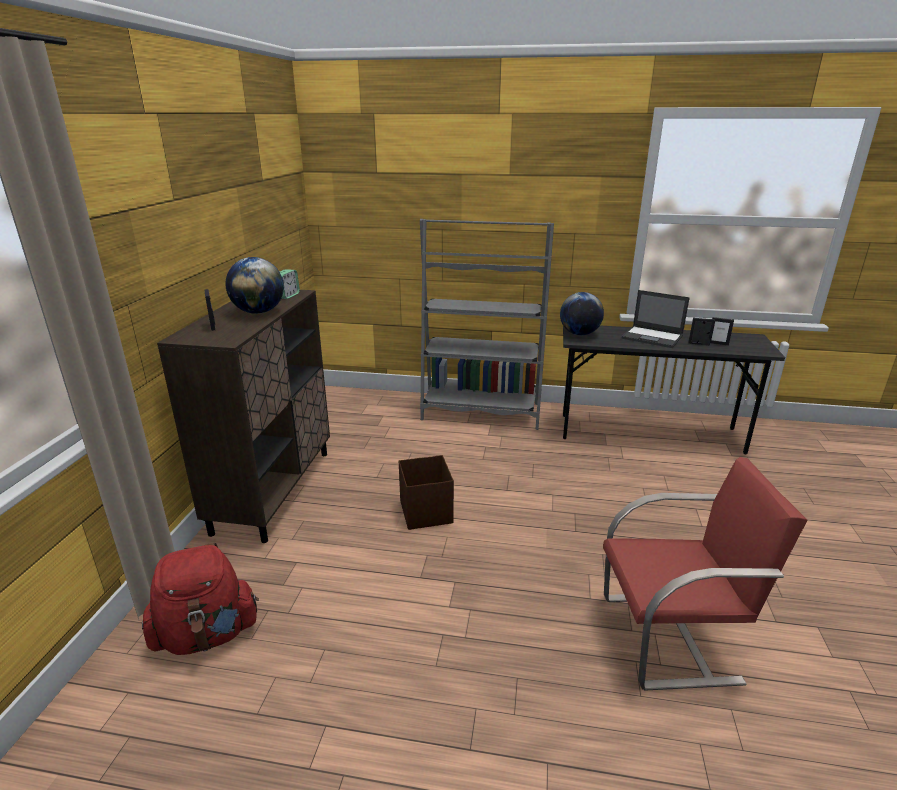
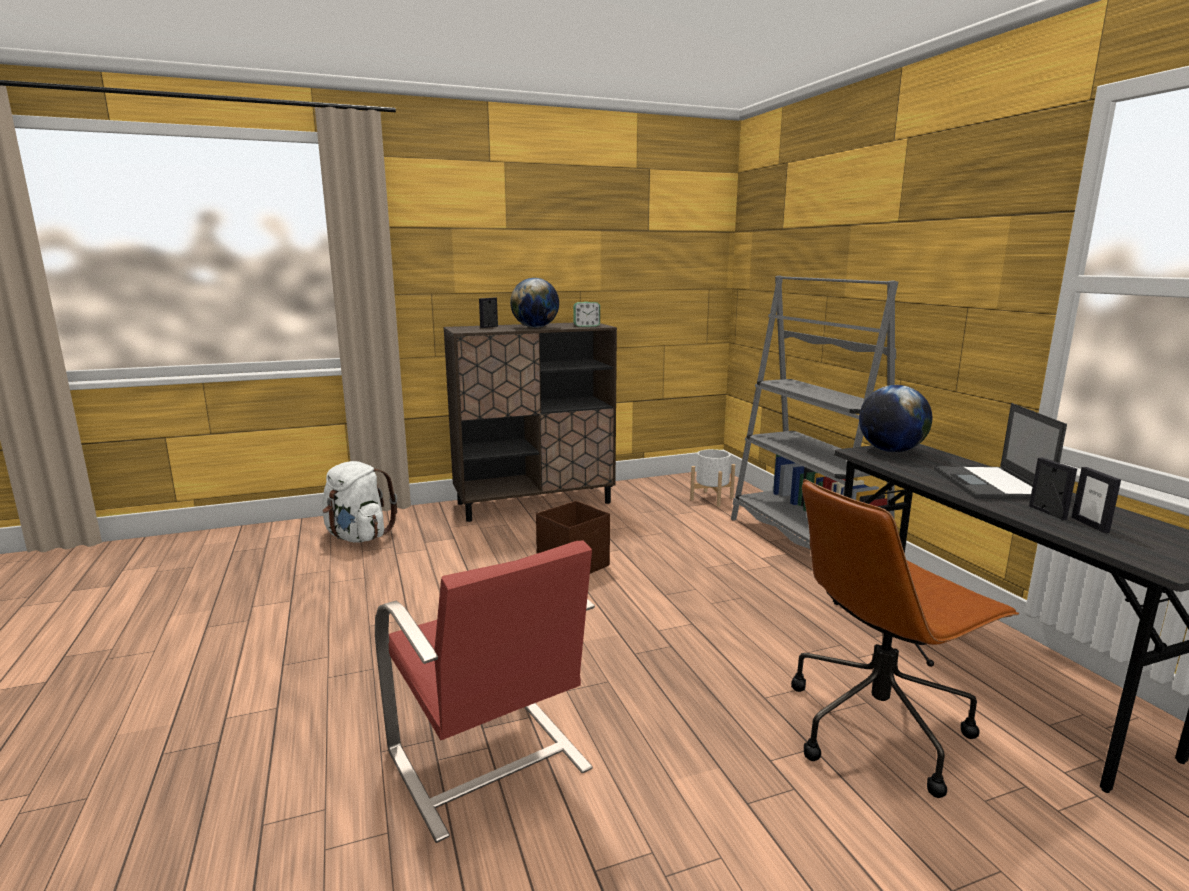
camera: 60 degrees right, 10 degrees down
red backpack [142,543,259,655] -> white backpack [322,461,397,542]
none -> white planter [690,449,735,507]
none -> brown office chair [791,479,1019,798]

